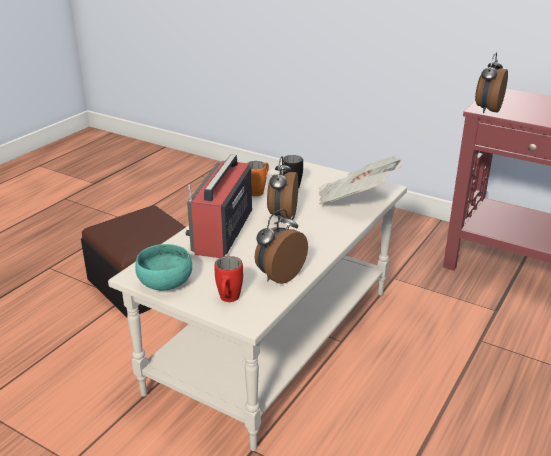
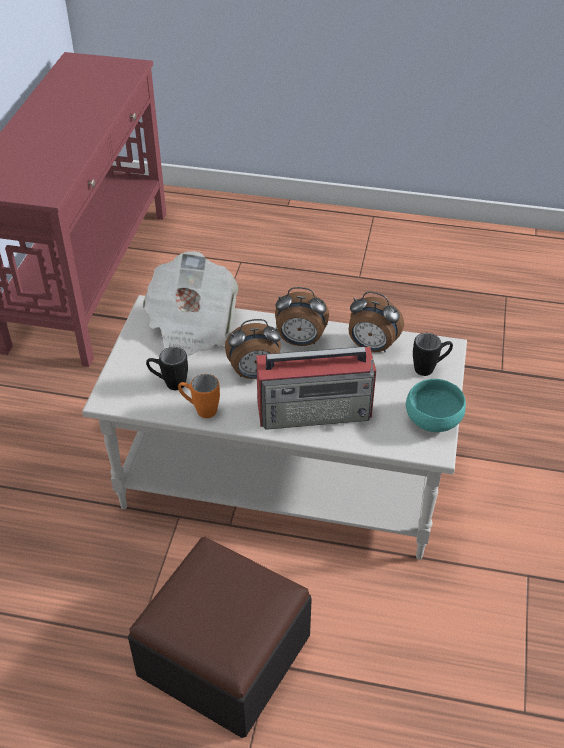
camera: 110 degrees left, 15 degrees up
red mug [214,256,243,302] -> black mug [413,333,453,376]
alarm clock [475,52,508,113] -> alarm clock moved to [275,287,329,346]

